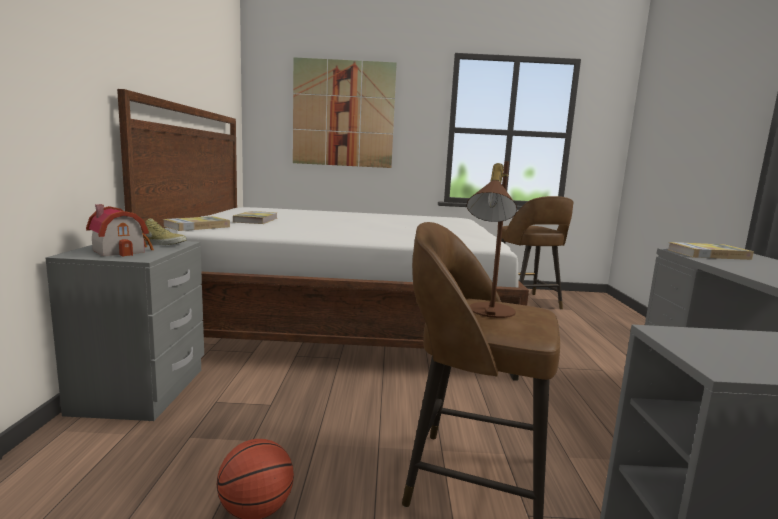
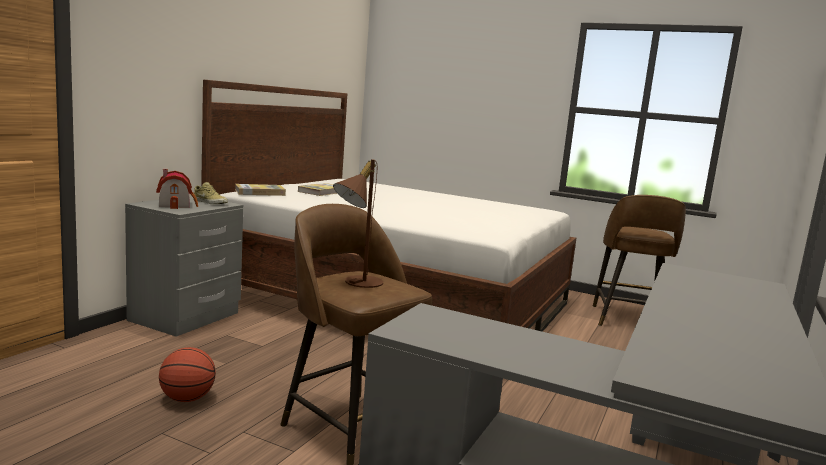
camera: 25 degrees right, 0 degrees up
picture [293,57,397,168] -> none
book [668,242,754,260] -> none

